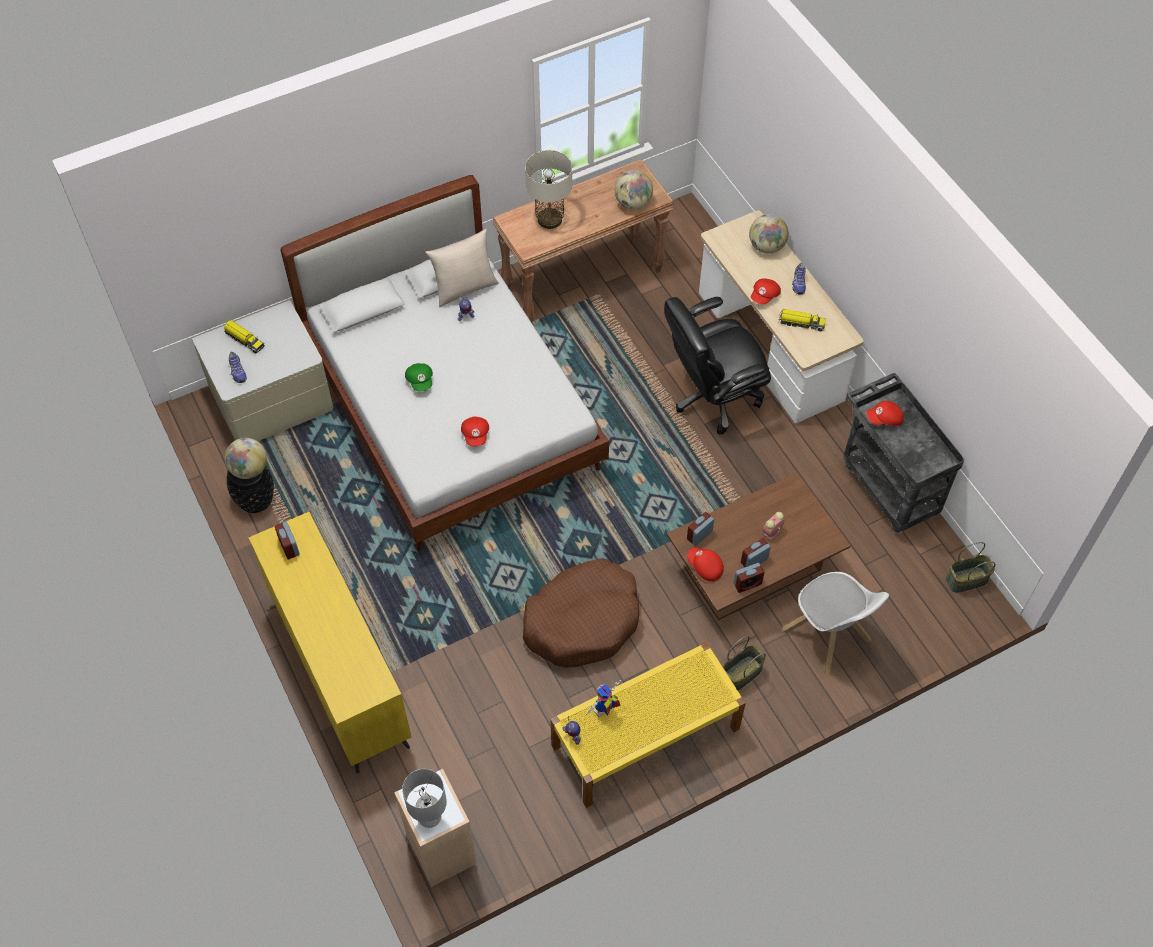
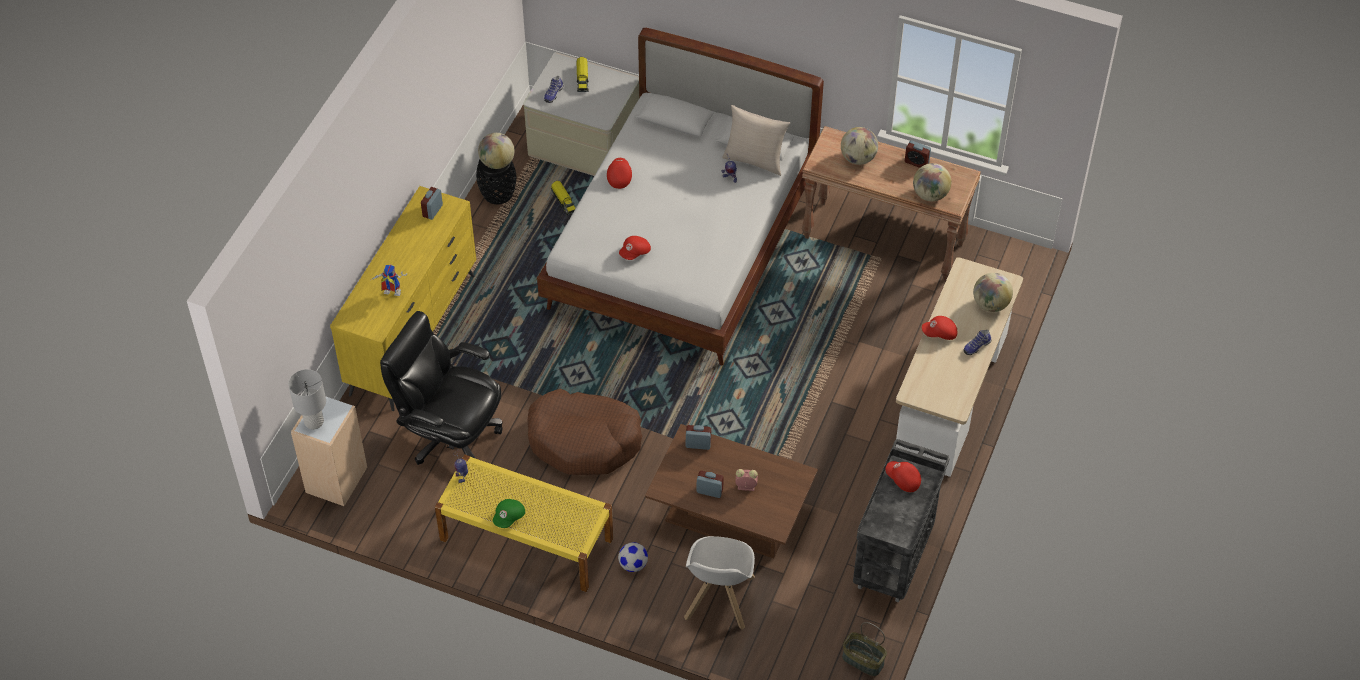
camera: 50 degrees right, 5 degrees down
green cap [405,363,433,391] -> green cap moved to [493,499,525,528]
table lamp [525,150,572,229] -> globe [841,127,878,165]
toy robot [585,680,621,717] -> toy robot moved to [371,265,407,296]
black office chair [664,297,771,435] -> black office chair moved to [380,311,503,471]
red cap [687,548,724,582] -> red cap moved to [607,158,632,189]
basket [723,636,766,690] -> football [618,542,648,572]
alarm clock [734,563,764,593] -> alarm clock moved to [905,141,931,168]
toy truck [779,309,826,332] -> toy truck moved to [551,180,576,216]

